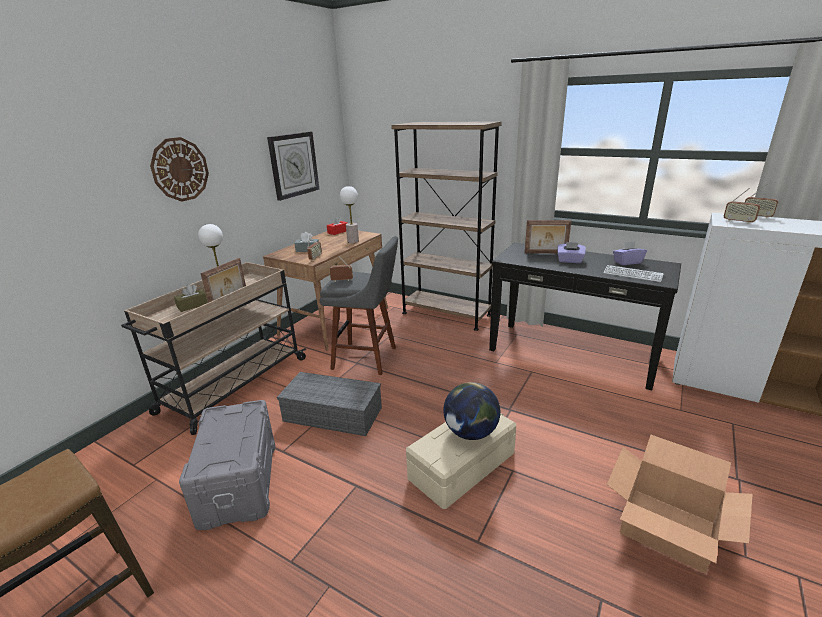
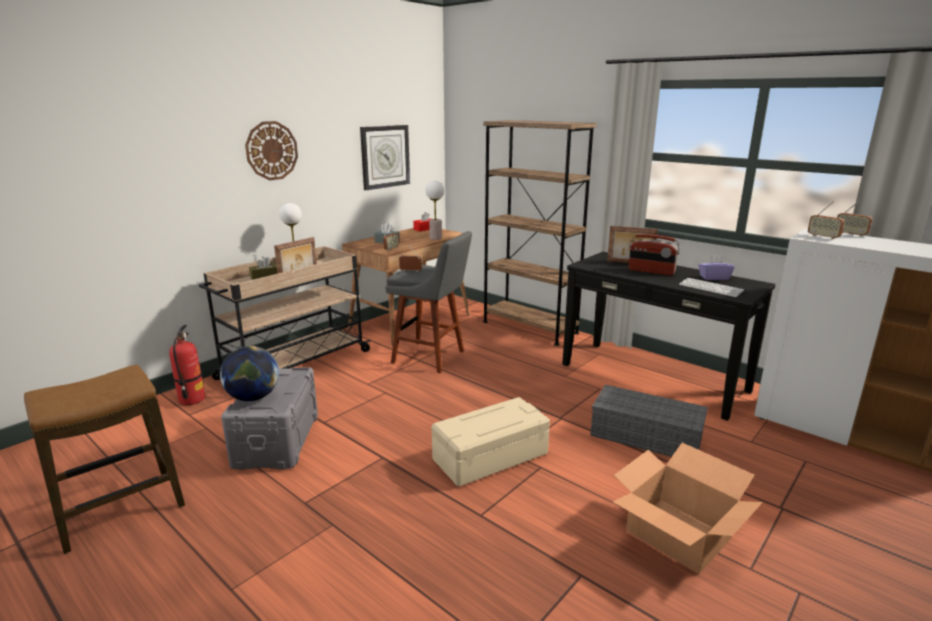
camera: 10 degrees right, 5 degrees down
grey storage box [277,372,382,436] -> grey storage box moved to [590,385,708,457]
globe [443,382,500,440] -> globe moved to [220,346,279,401]
purple tissue box [557,242,586,263] -> radio [628,234,680,276]
none -> fire extinguisher [169,325,205,405]

